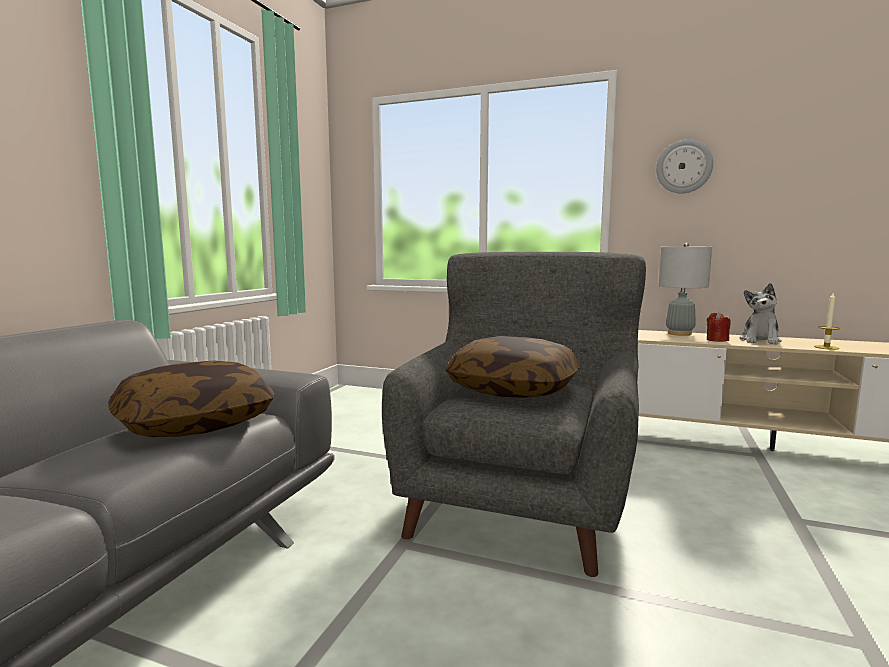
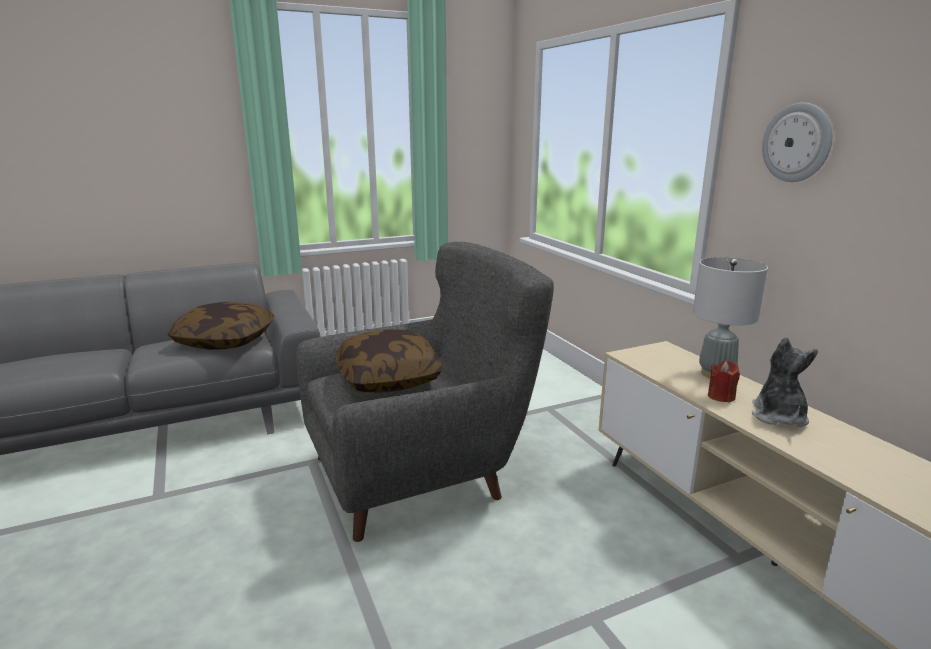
camera: 45 degrees right, 10 degrees up
plush toy [739,283,782,345] -> plush toy turned 120 degrees clockwise [752,337,818,427]
candle [814,293,840,350] -> none

